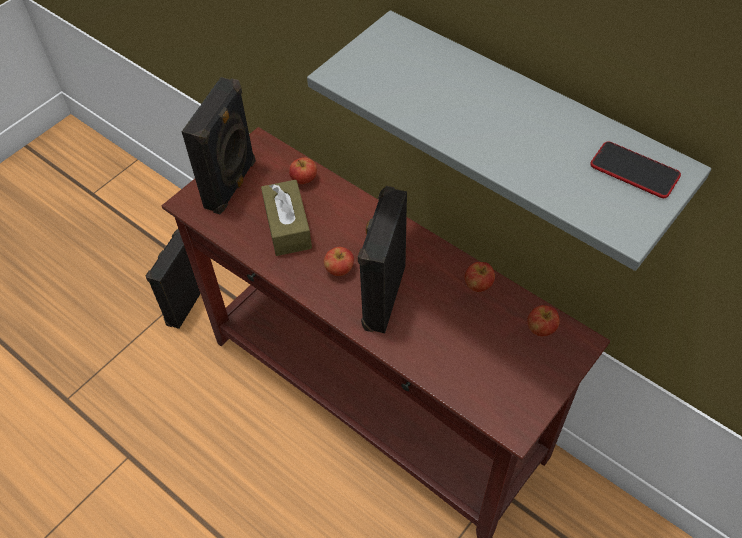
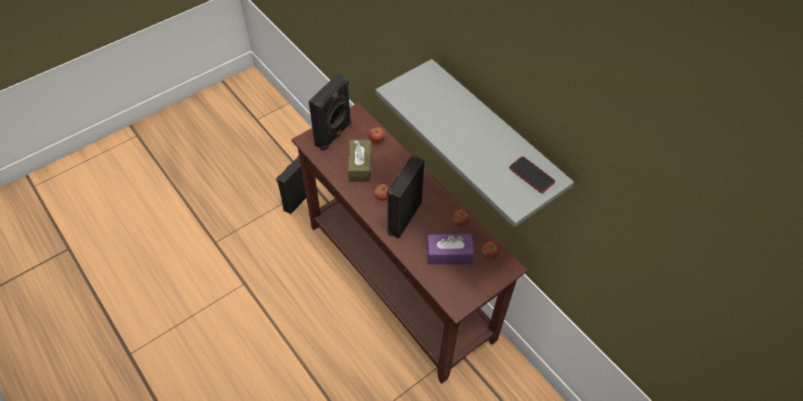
camera: 10 degrees right, 0 degrees up
none -> purple tissue box [427,234,474,265]

